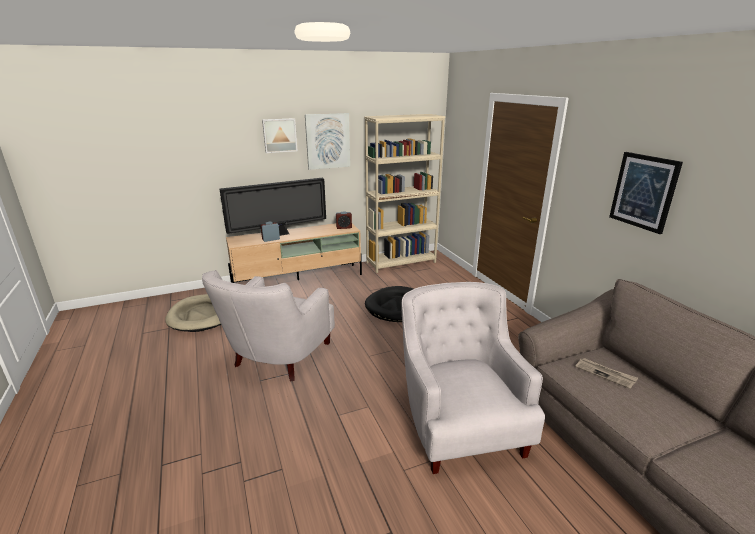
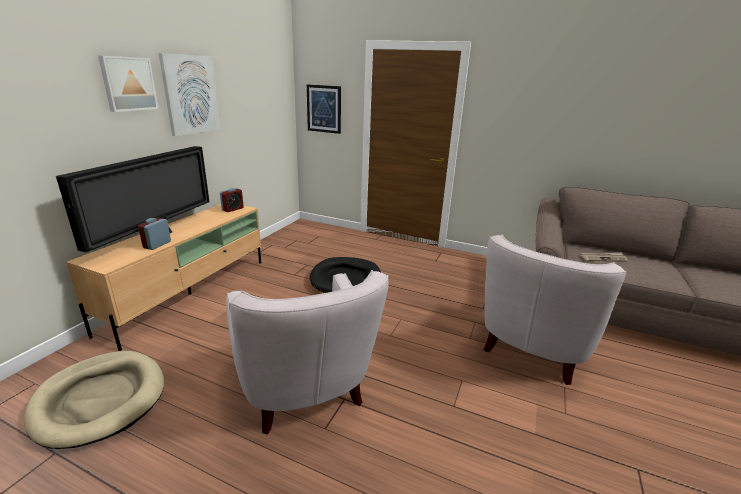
camera: 45 degrees left, 0 degrees up
beige bookcase [364,114,445,273] -> none
white armchair [401,282,545,474] -> white armchair turned 90 degrees counterclockwise [484,235,627,385]
picture [609,152,683,234] -> picture moved to [307,84,341,134]

